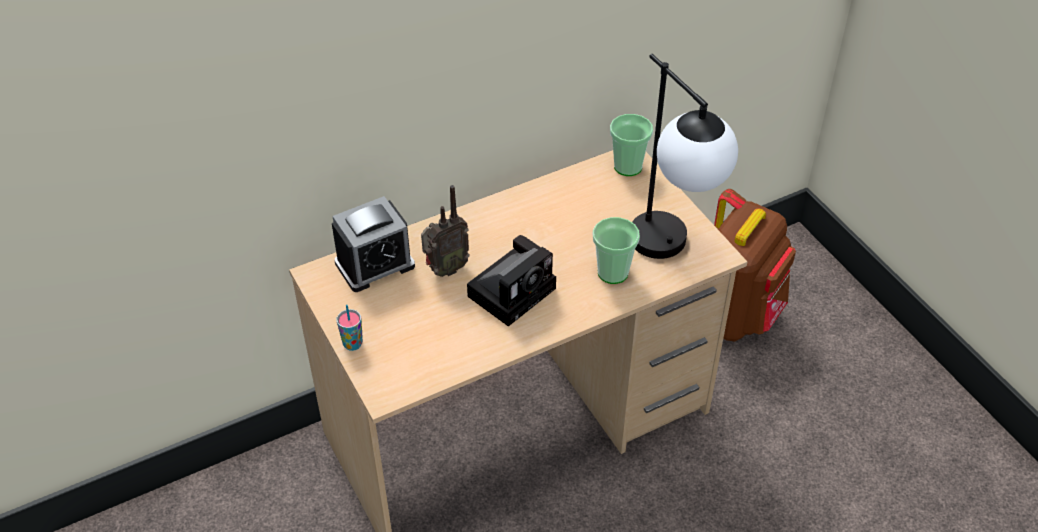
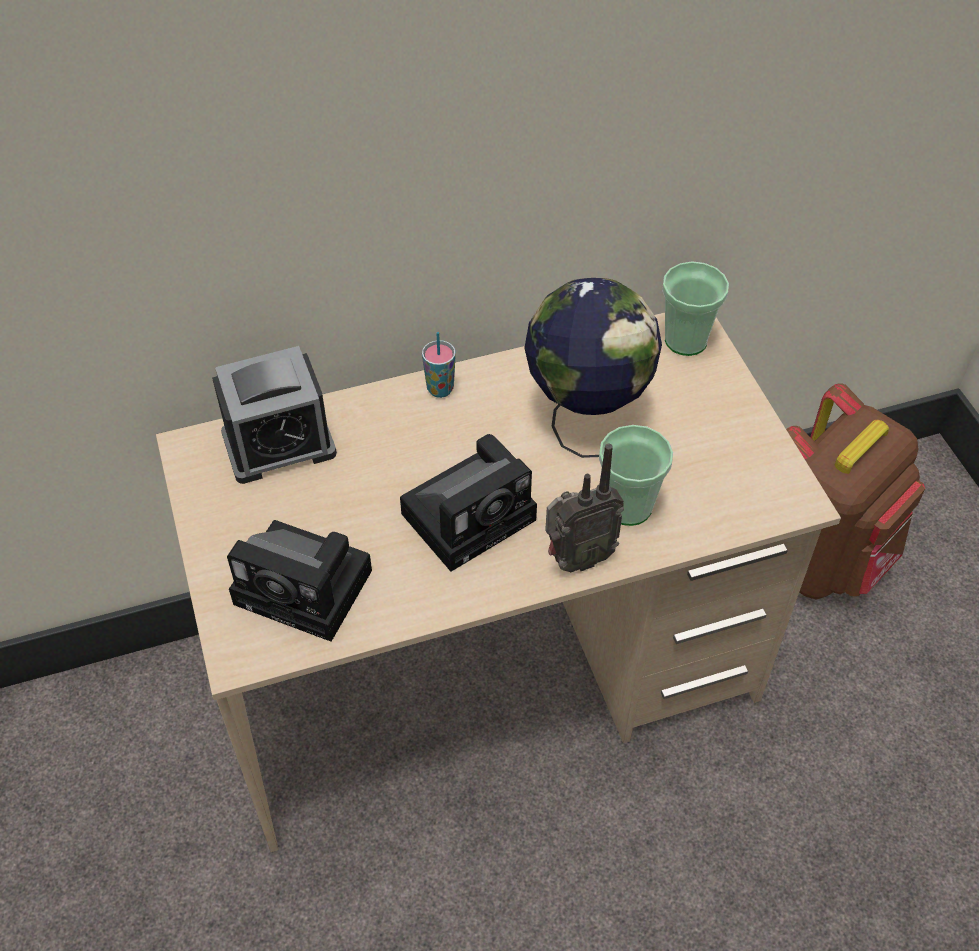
camera: 10 degrees right, 5 degrees up
cup [337,305,363,351] -> cup moved to [422,332,456,398]
radio [421,185,470,277] -> radio moved to [545,444,624,572]
table lamp [632,54,738,259] -> none
none -> camera [227,520,372,642]
none -> globe [525,278,662,458]

